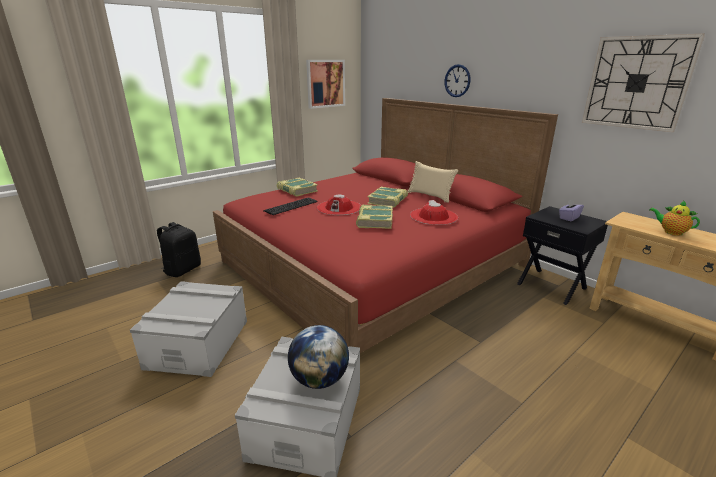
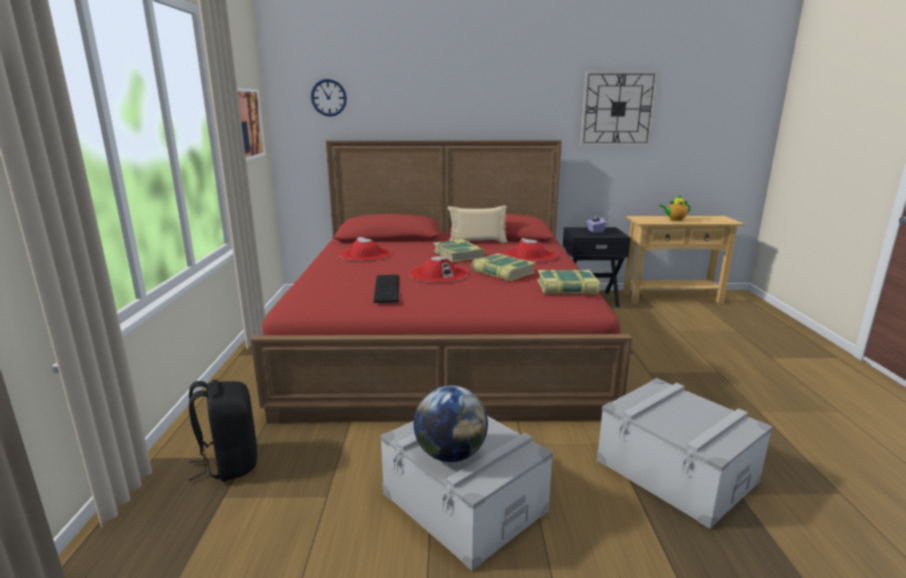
camera: 50 degrees left, 5 degrees down
book [277,178,318,197] -> book moved to [537,270,600,294]
globe [288,325,349,389] -> globe moved to [414,386,488,462]
wall clock [444,64,470,97] -> wall clock moved to [311,79,347,116]
none -> red hat [339,237,392,261]

